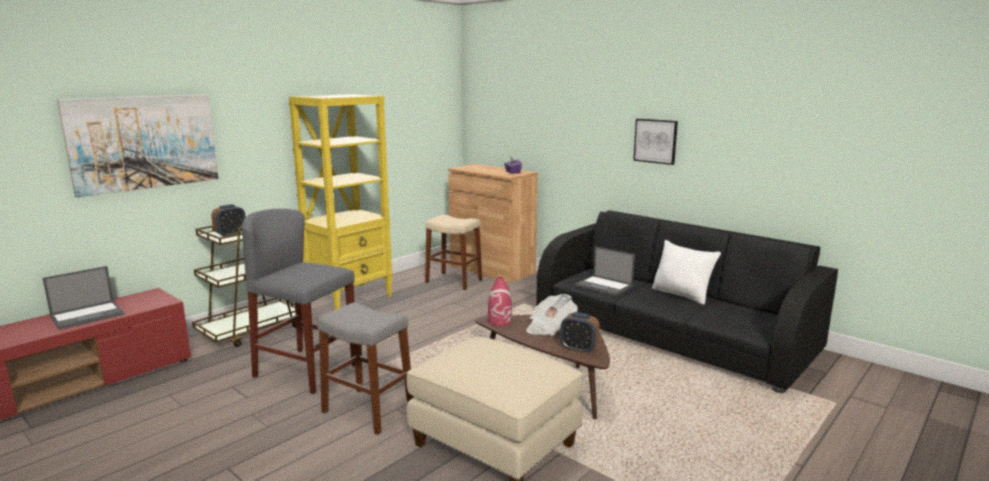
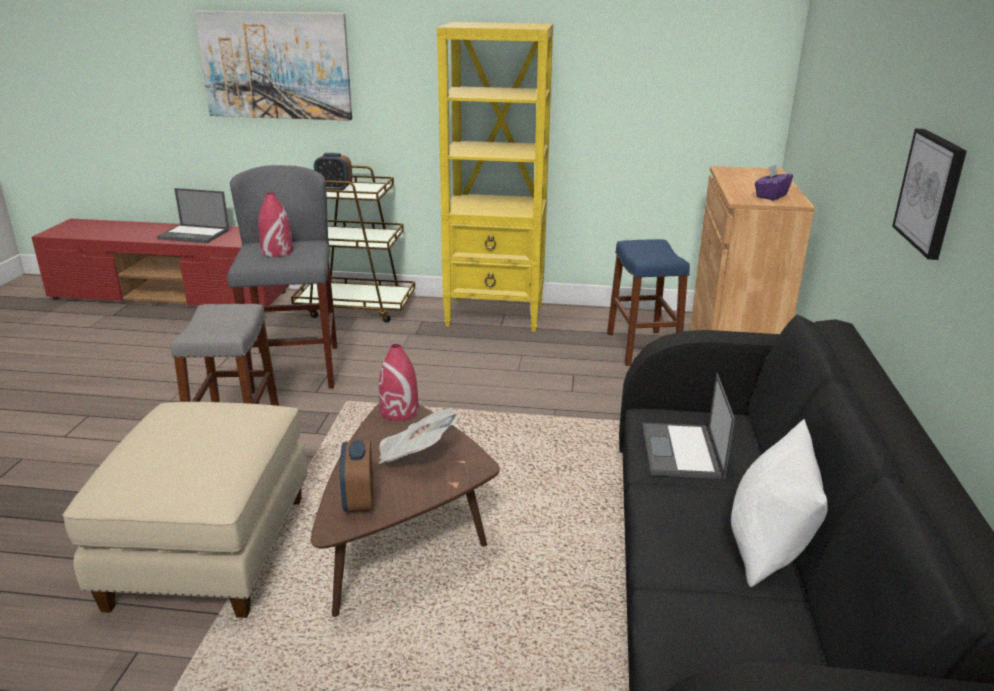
camera: 55 degrees right, 10 degrees up
beige stool [425,215,482,290] -> blue stool [607,239,690,366]
none -> red vase [258,192,293,257]

